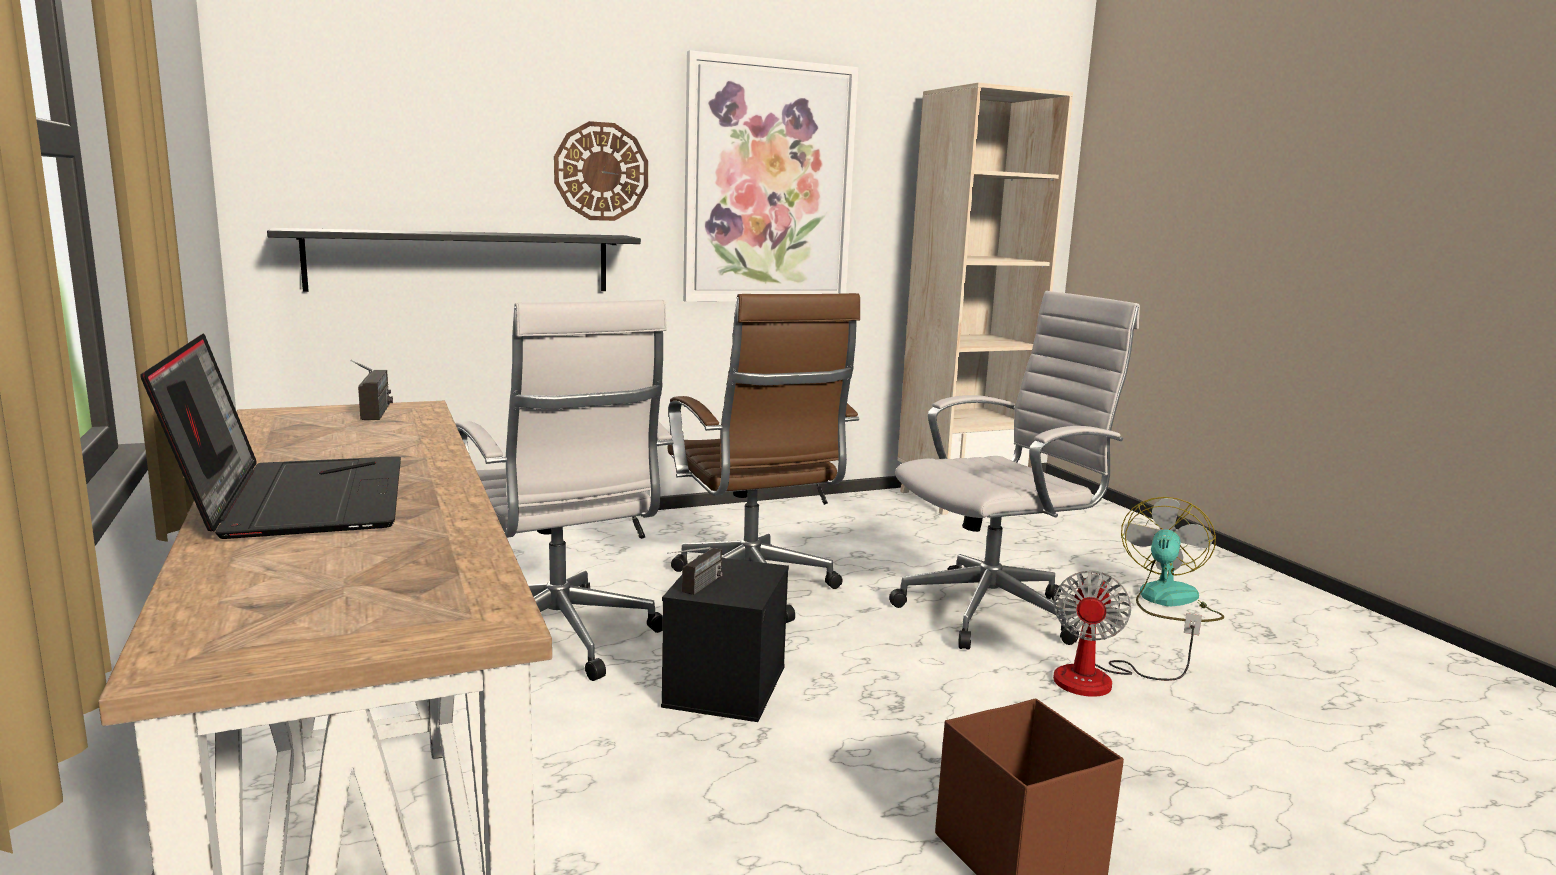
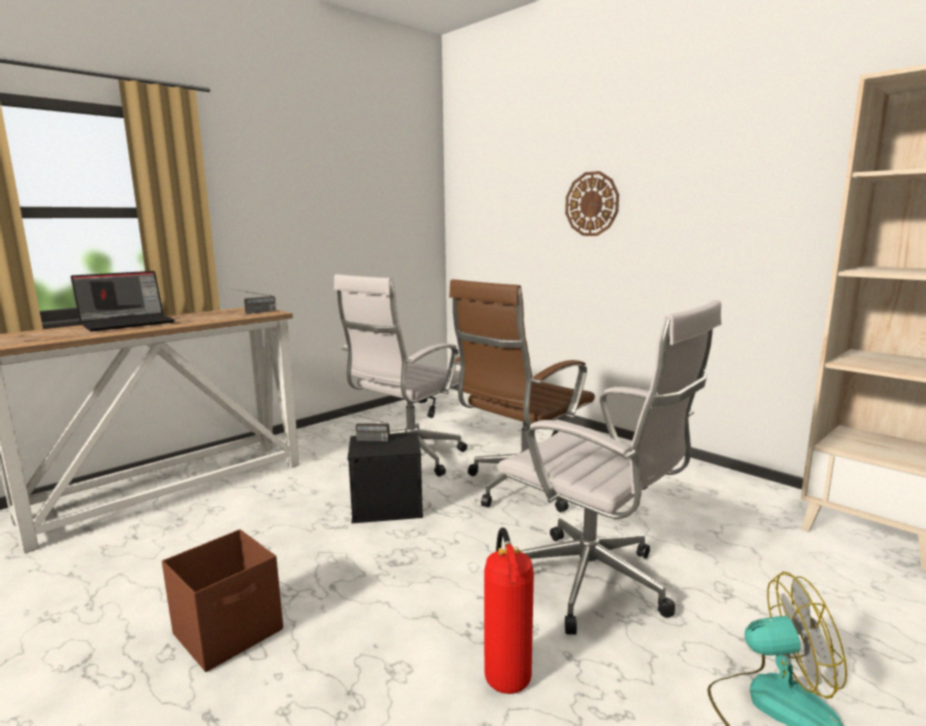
camera: 70 degrees right, 0 degrees up
black shelf [267,228,641,292] -> none
picture [683,50,859,302] -> none
fan [1053,570,1202,696] -> fire extinguisher [484,527,534,694]

